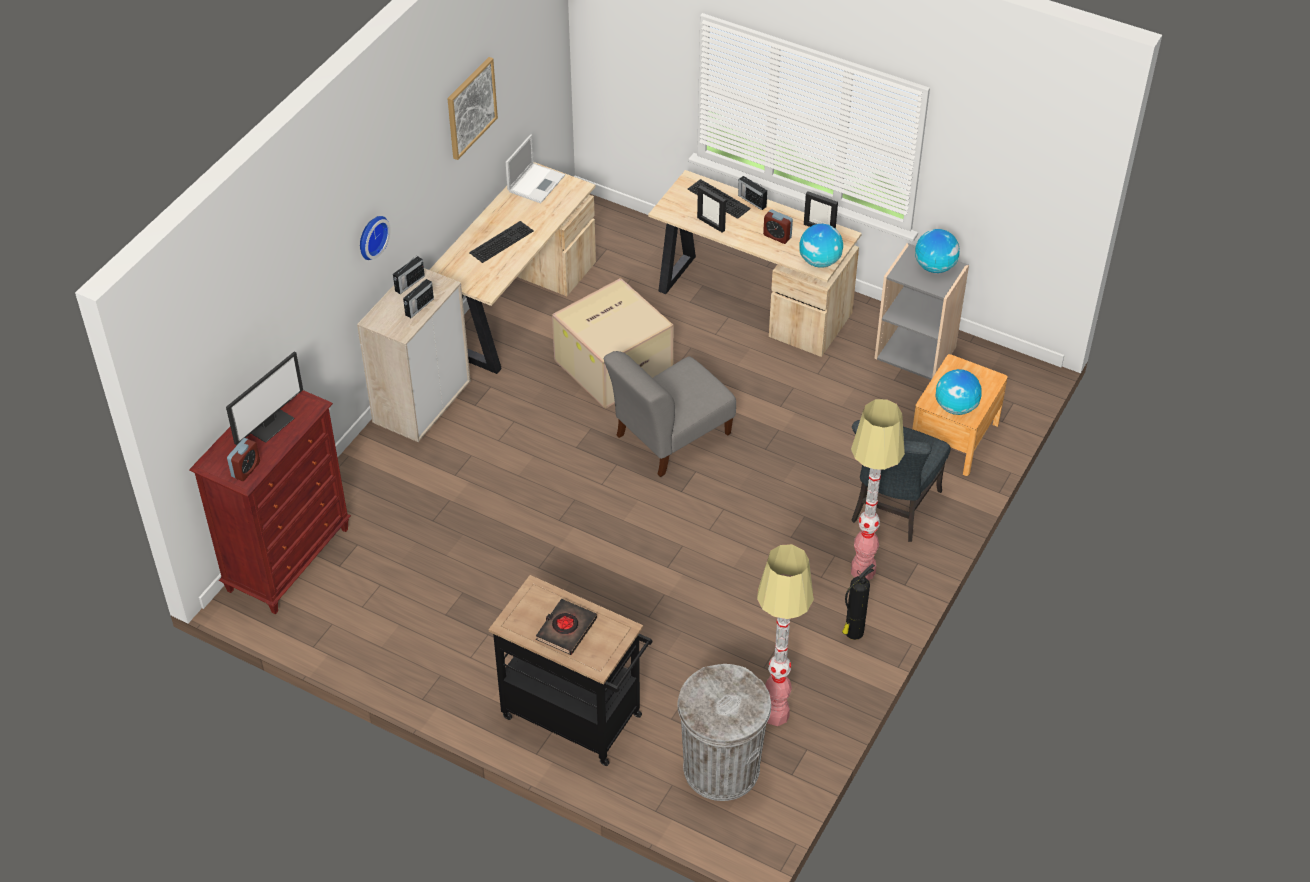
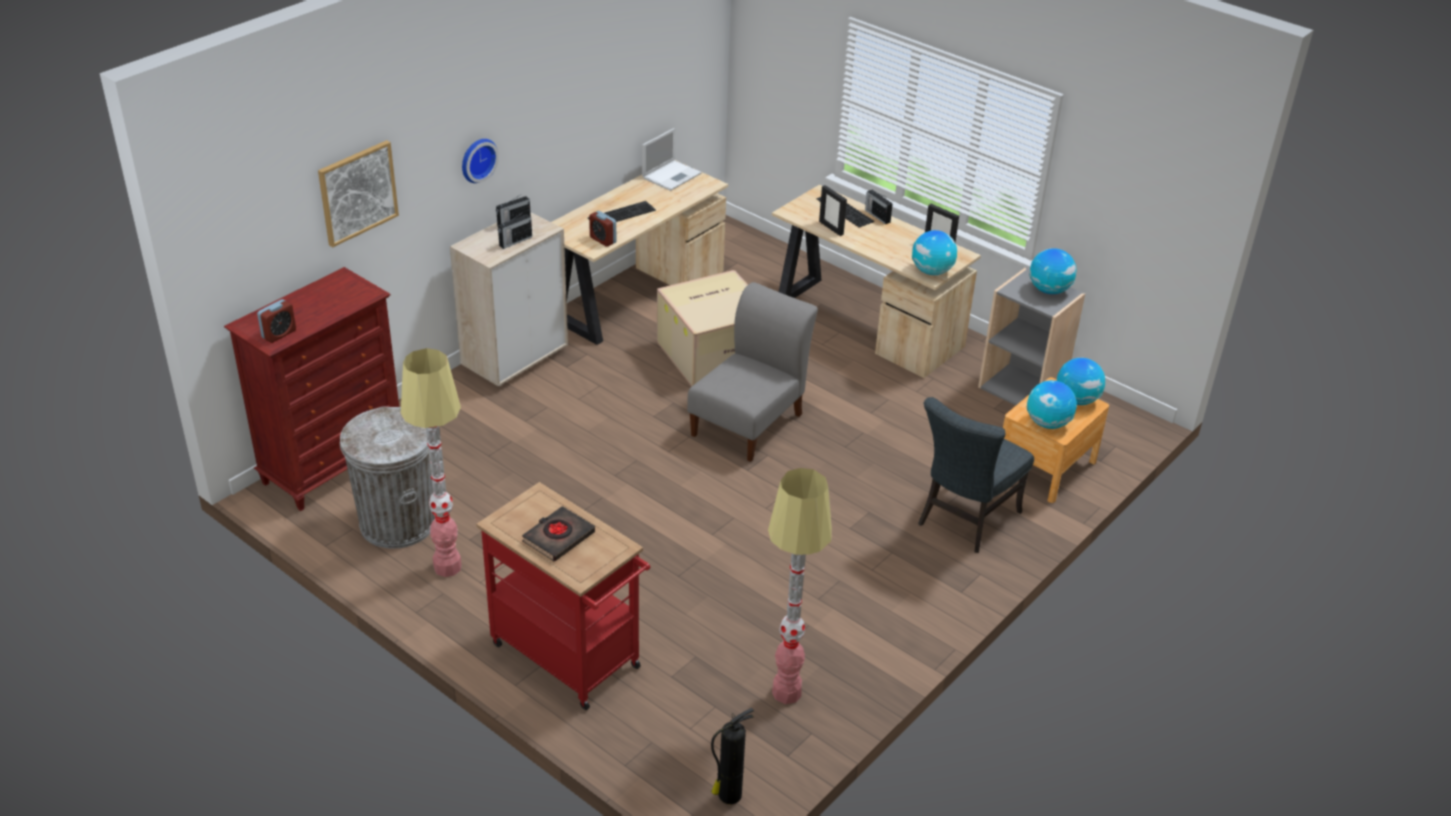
camera: 10 degrees right, 10 degrees down
monitor [226,351,303,445] -> none
picture [447,57,498,160] -> picture moved to [318,140,399,247]
black cart [489,575,653,766] -> red cart [476,482,650,710]
grey chair [604,351,736,477] -> grey chair turned 150 degrees clockwise [687,282,818,462]
grey trash can [677,664,771,801] -> grey trash can moved to [340,406,435,549]
alarm clock [763,210,793,244] -> alarm clock moved to [589,211,617,247]
fire extinguisher [842,564,875,640] -> fire extinguisher moved to [711,708,754,804]
floor lamp [851,399,905,580] -> floor lamp moved to [401,348,462,577]
none -> globe [1057,358,1105,405]

